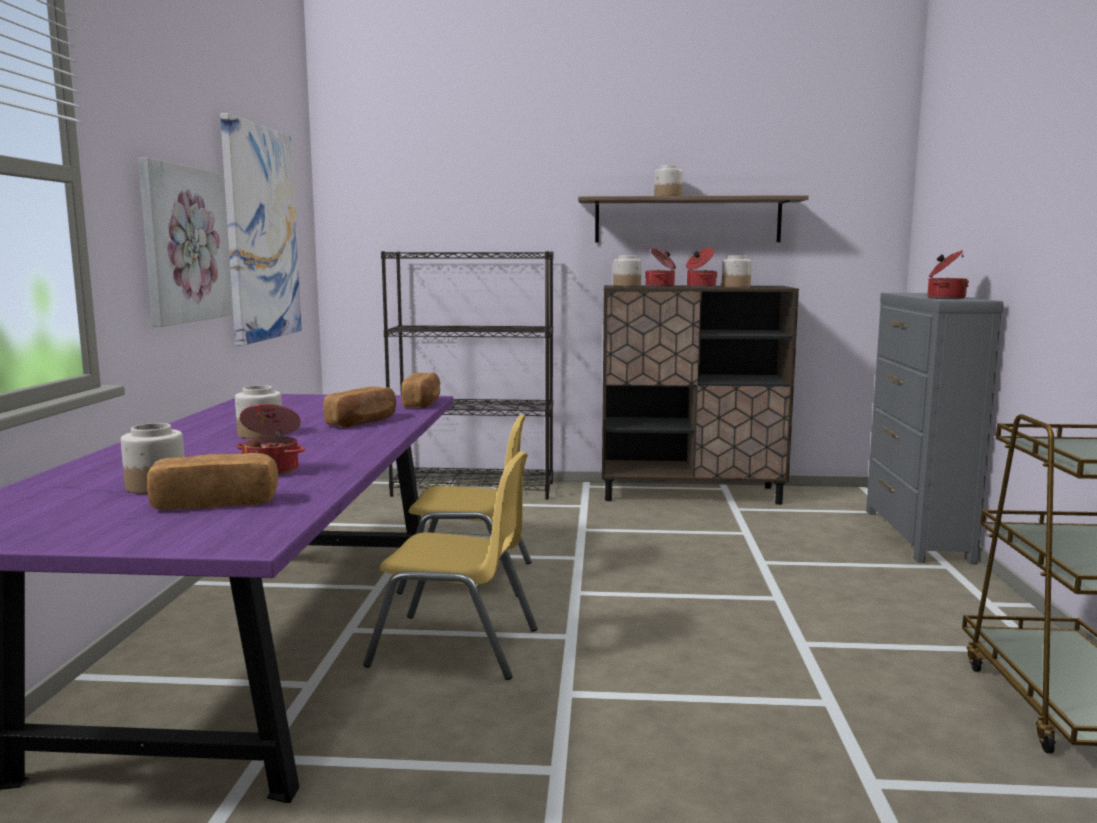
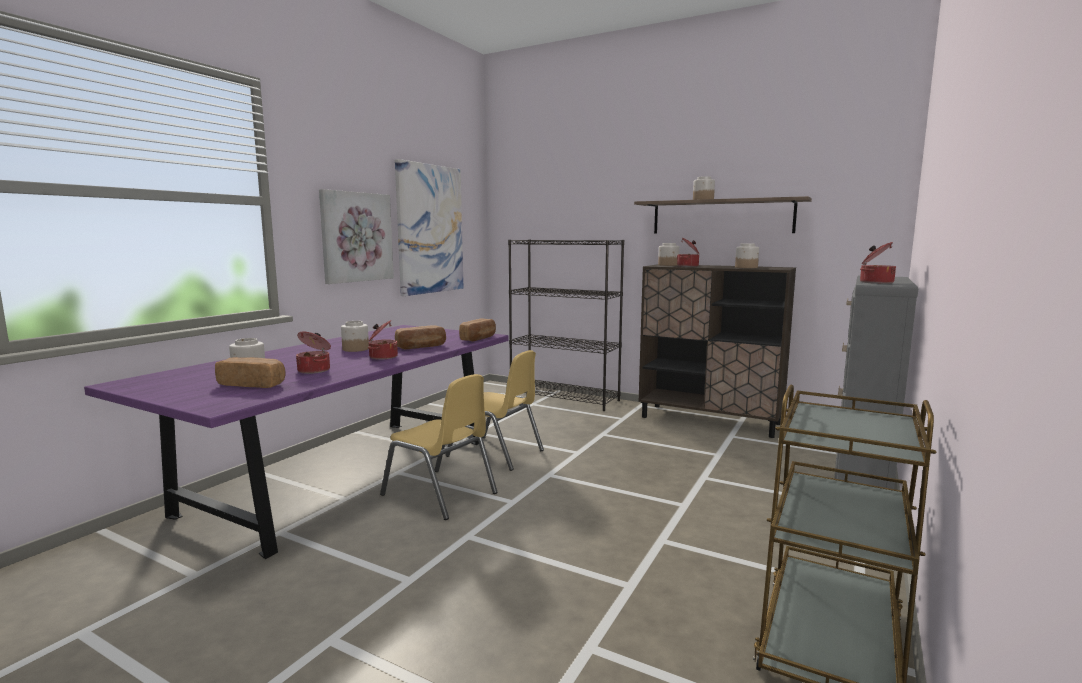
camera: 25 degrees right, 0 degrees up
cooking pot [686,248,717,288] -> cooking pot moved to [368,320,398,360]

